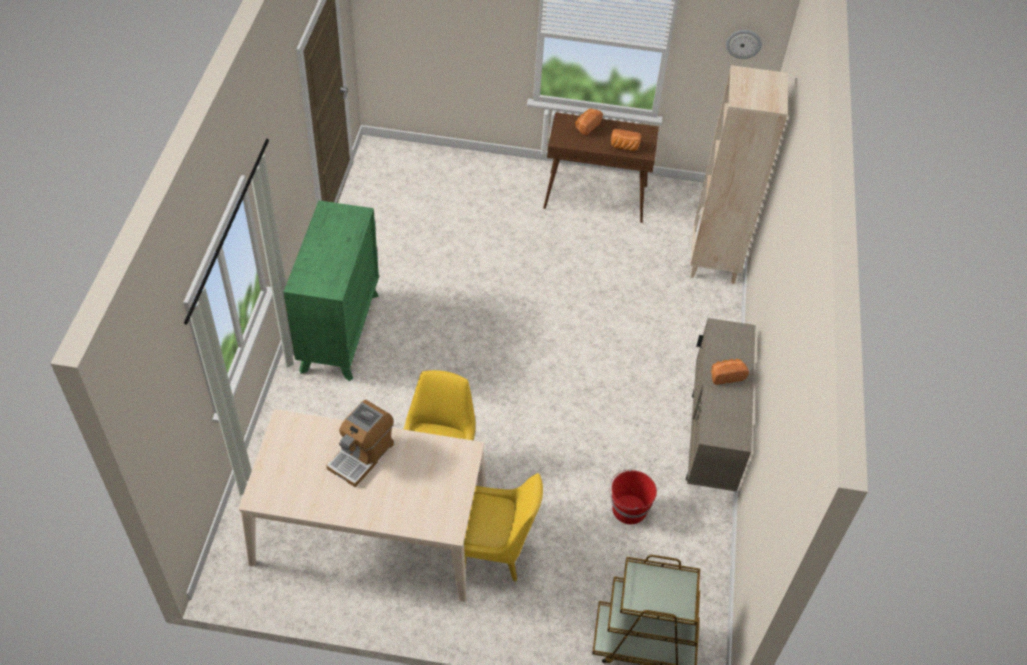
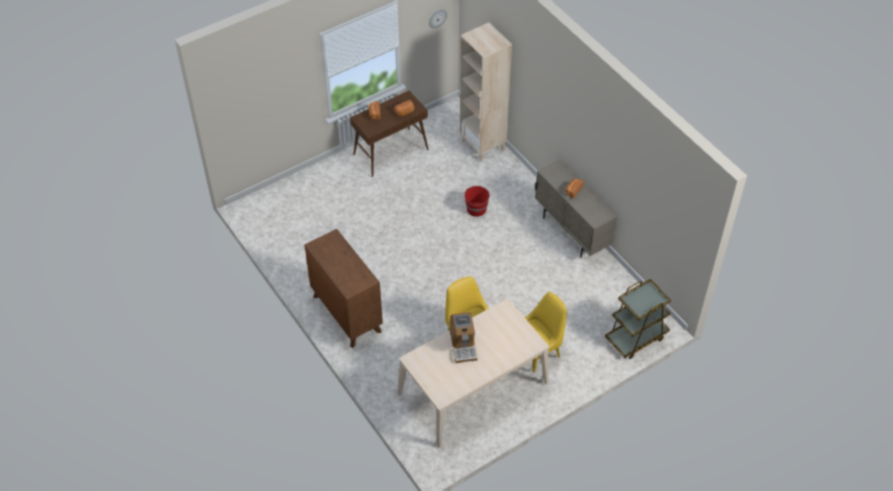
camera: 40 degrees left, 0 degrees up
green dresser [284,200,379,381] -> brown dresser [304,229,383,348]
red bucket [609,469,657,524] -> red bucket moved to [463,186,490,217]

